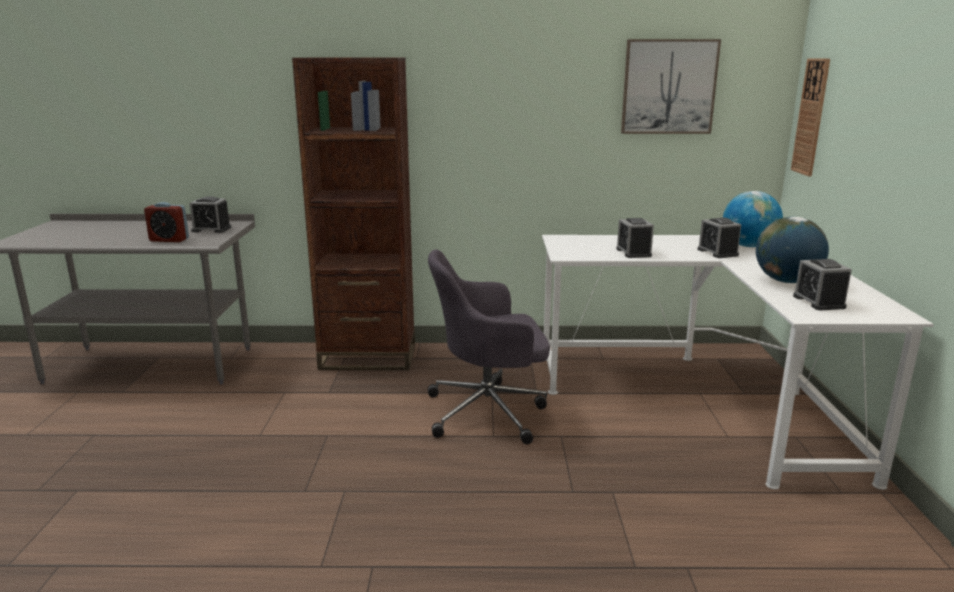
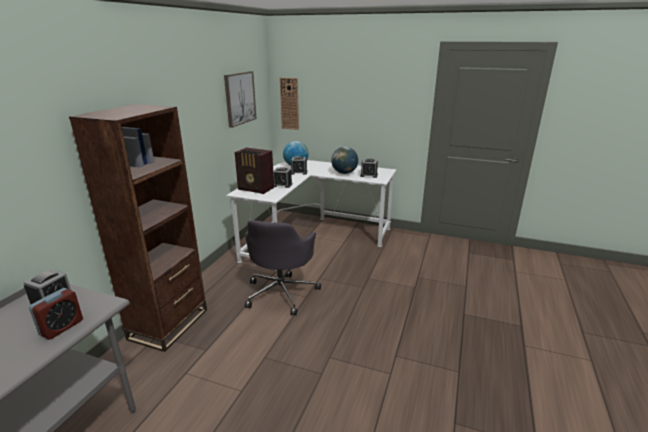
camera: 70 degrees left, 5 degrees up
none -> radio [235,148,274,194]

